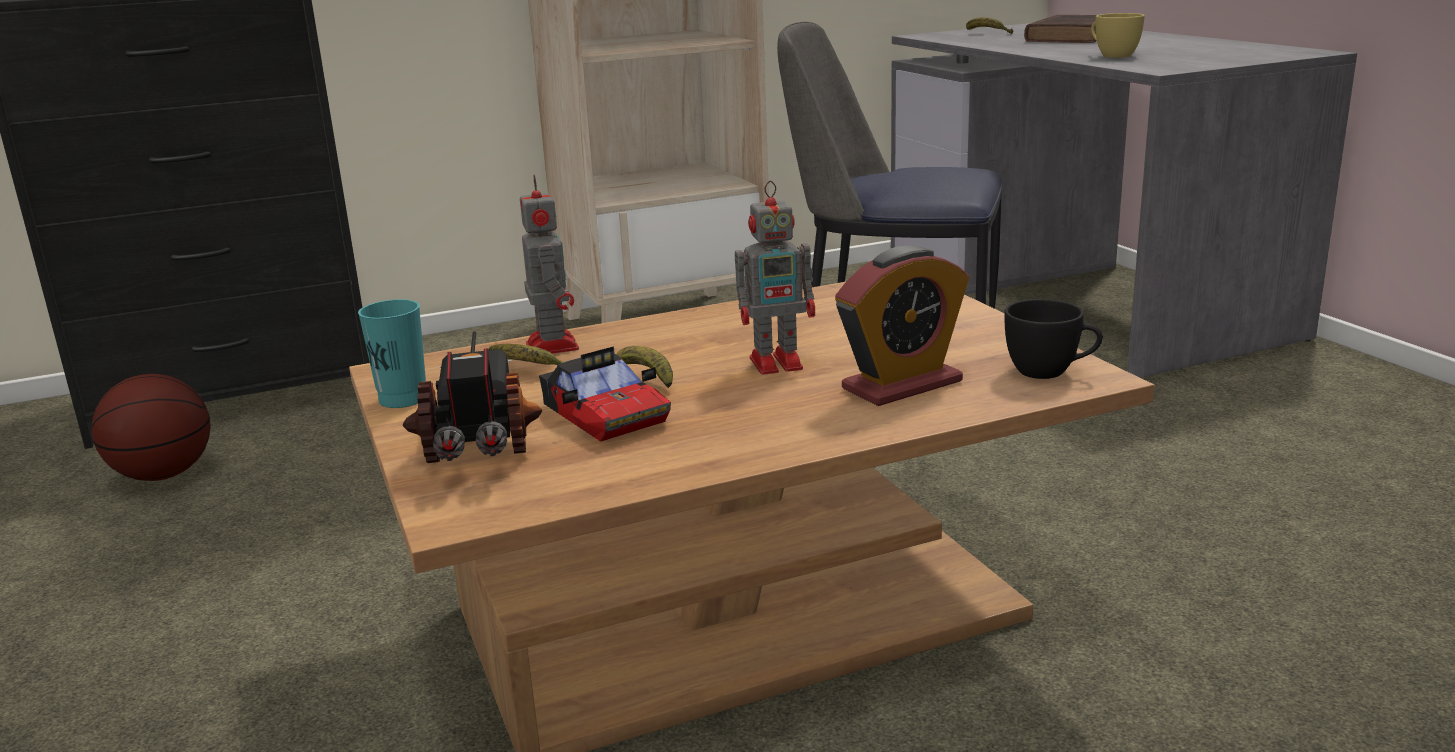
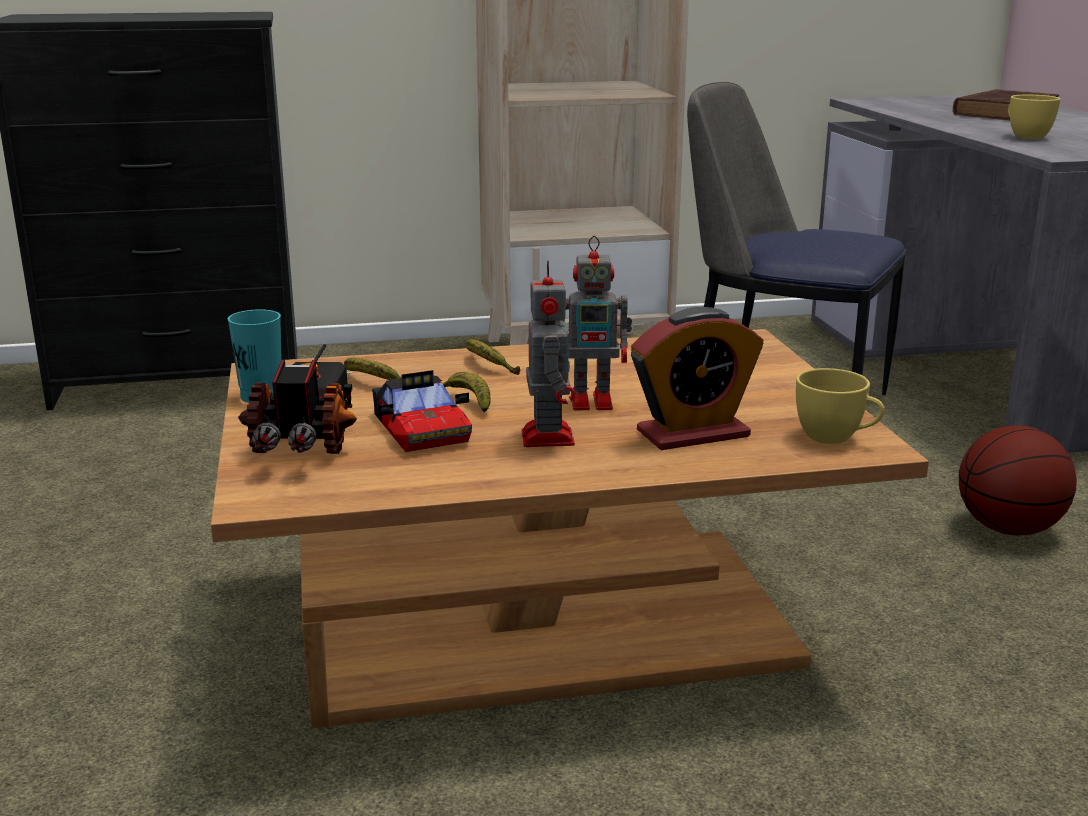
camera: 10 degrees right, 0 degrees up
basketball [92,374,211,481] -> basketball moved to [959,425,1077,535]
toy robot [520,175,579,354] -> toy robot moved to [521,261,575,447]
banana [966,17,1013,34] -> banana moved to [466,339,520,375]
black cup [1004,299,1103,379] -> yellow cup [796,368,885,444]

